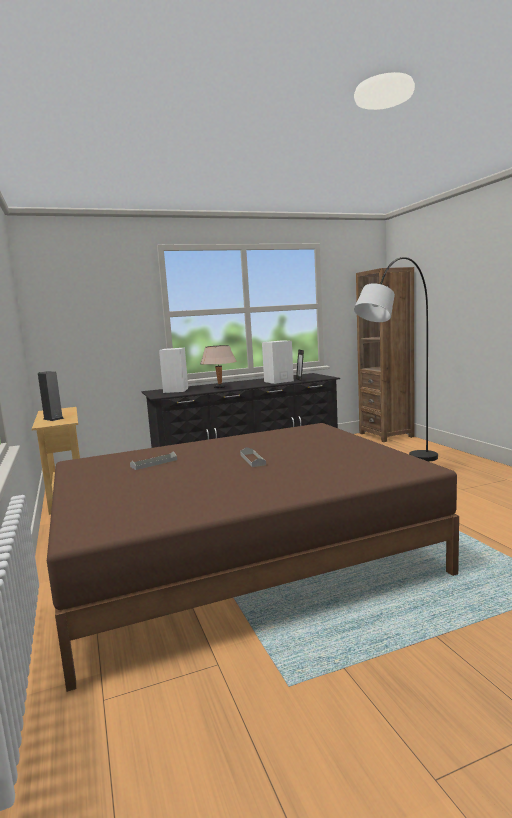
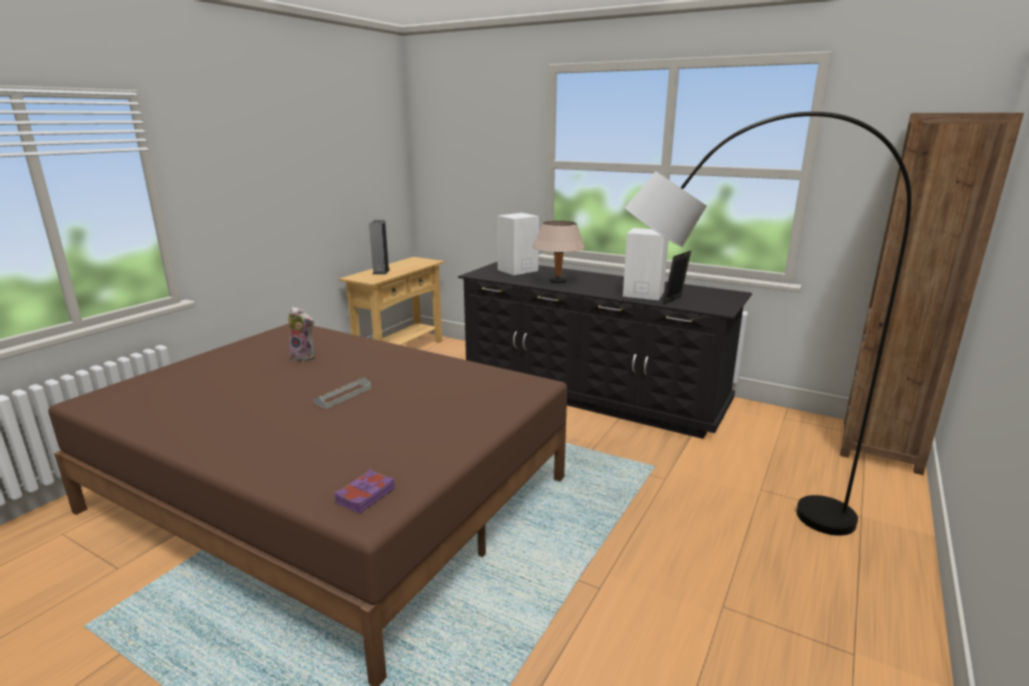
camera: 50 degrees right, 10 degrees up
grey tray [130,451,177,470] -> plush toy [288,307,315,361]
none -> purple book [334,469,395,514]

